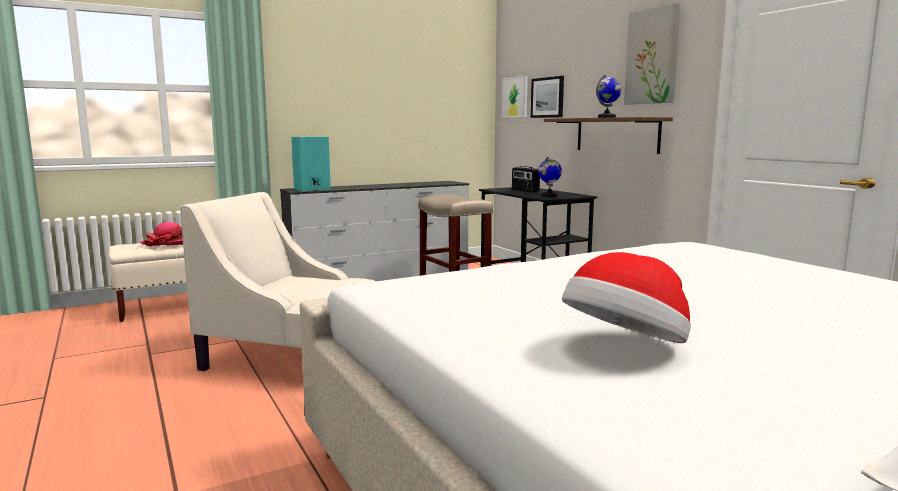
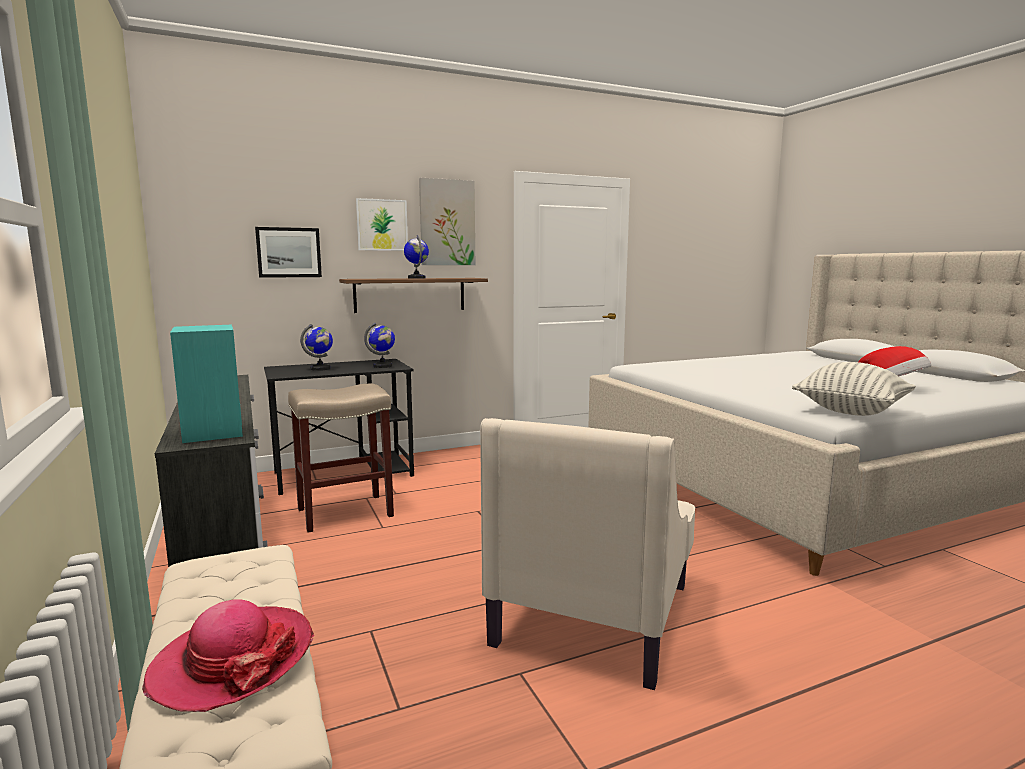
camera: 85 degrees left, 0 degrees up
picture [502,76,528,118] -> picture moved to [356,198,408,251]
radio [512,166,540,193] -> globe [300,324,333,371]
none -> pillow [792,362,916,416]

